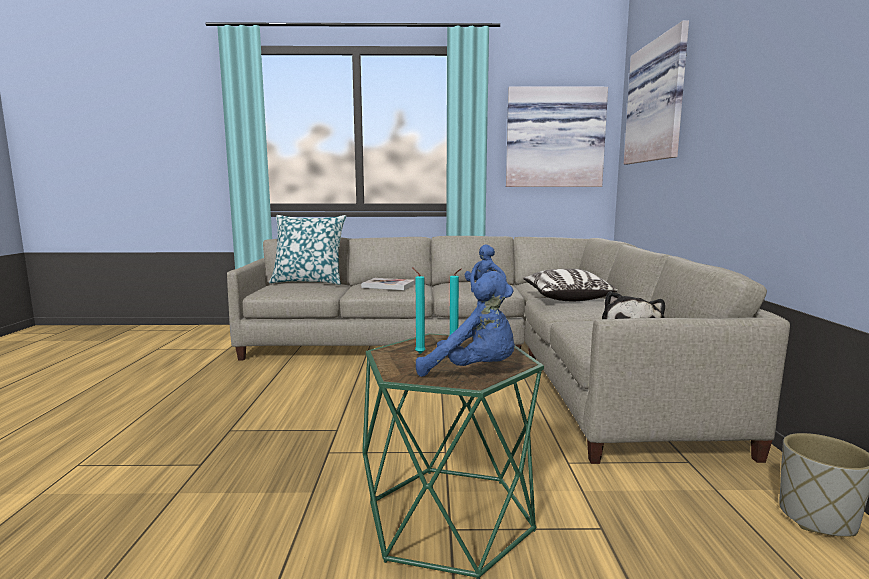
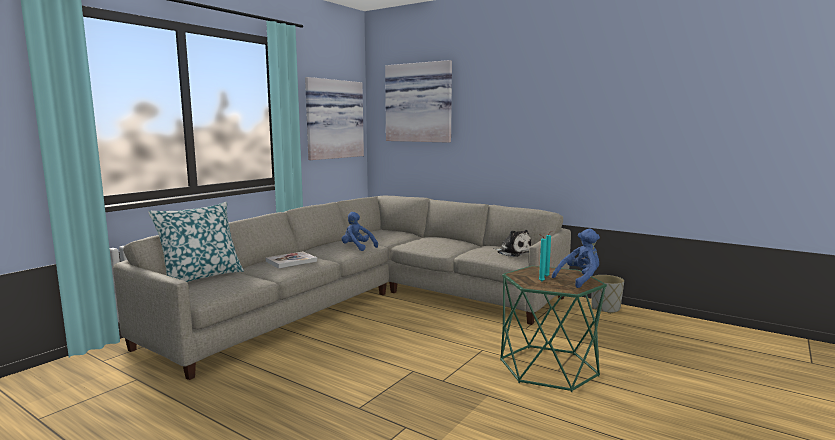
camera: 55 degrees left, 0 degrees up
pillow [523,269,618,301] -> none

